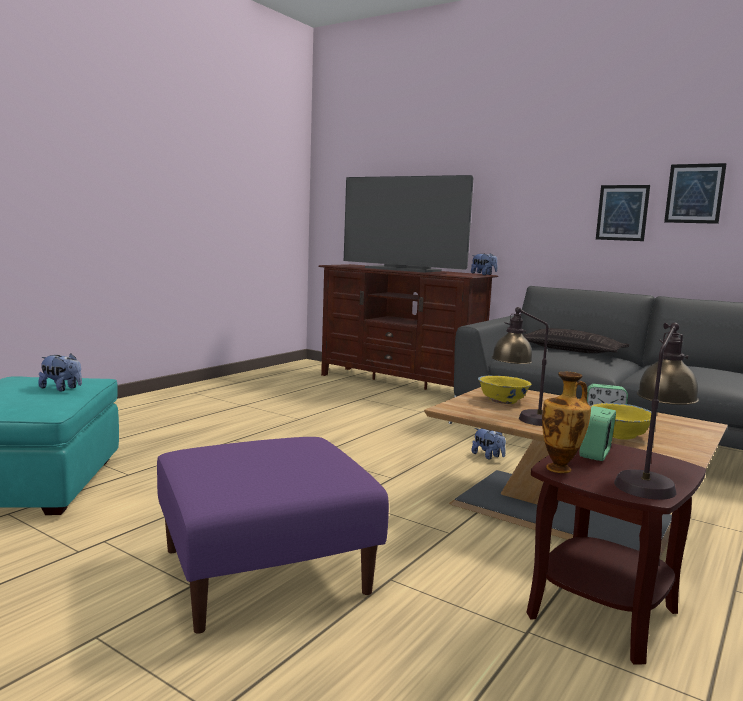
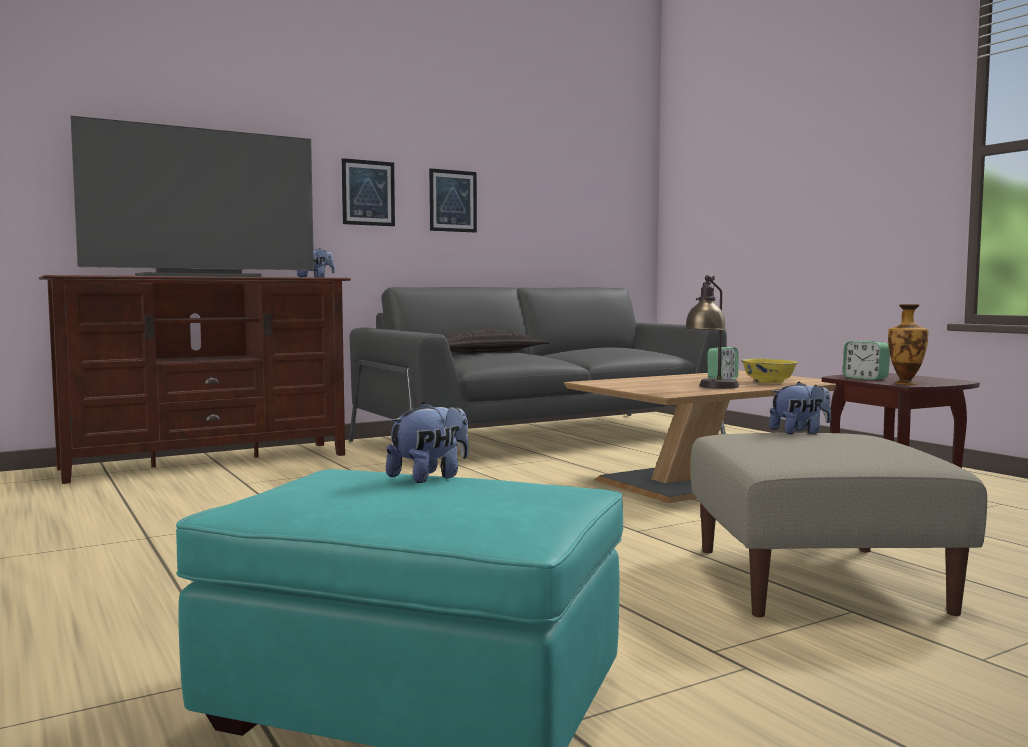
camera: 65 degrees left, 5 degrees down
purple ottoman [157,437,389,634] -> beige ottoman [691,433,987,617]
plush toy [471,428,506,460] -> plush toy moved to [769,382,831,434]
yellow bowl [478,376,532,404] -> none
table lamp [614,323,699,500] -> none
picture [664,163,727,224] -> picture moved to [342,158,395,226]

